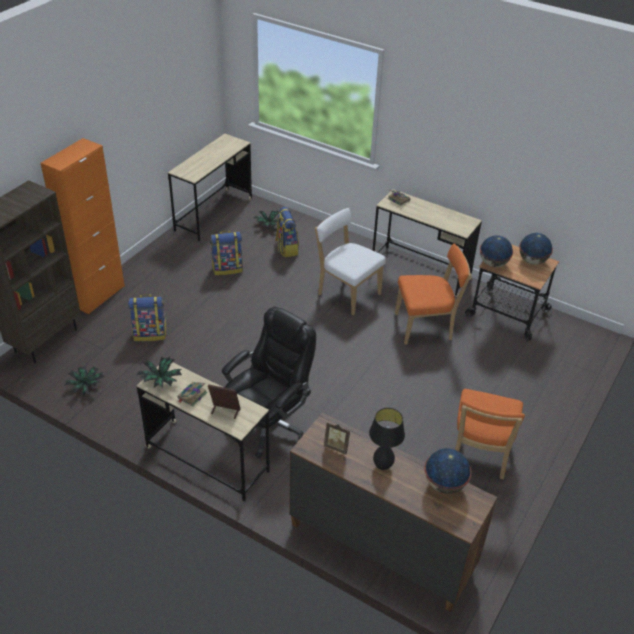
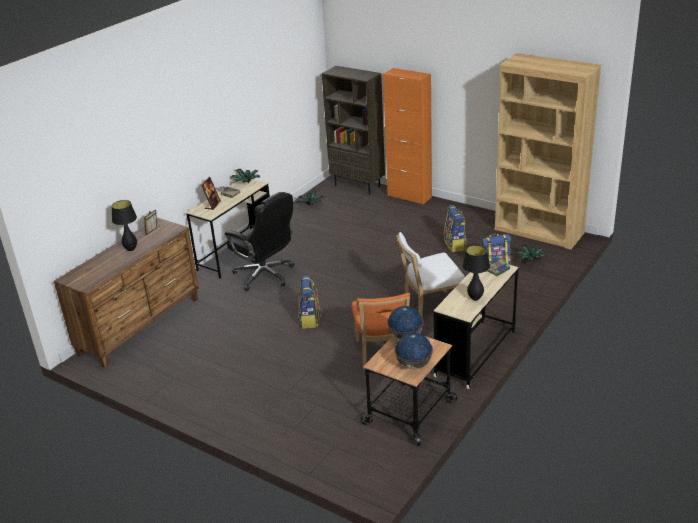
camera: 95 degrees right, 10 degrees down
backpack [128,294,167,341] -> backpack moved to [298,275,321,329]
beige desk [168,134,252,241] -> brown bookcase [495,53,601,250]
white chair [315,208,386,315] -> white chair turned 150 degrees counterclockwise [396,232,465,318]
globe [424,448,472,494] -> none
orange chair [455,389,525,479] -> none
none -> black table lamp [462,245,490,301]

